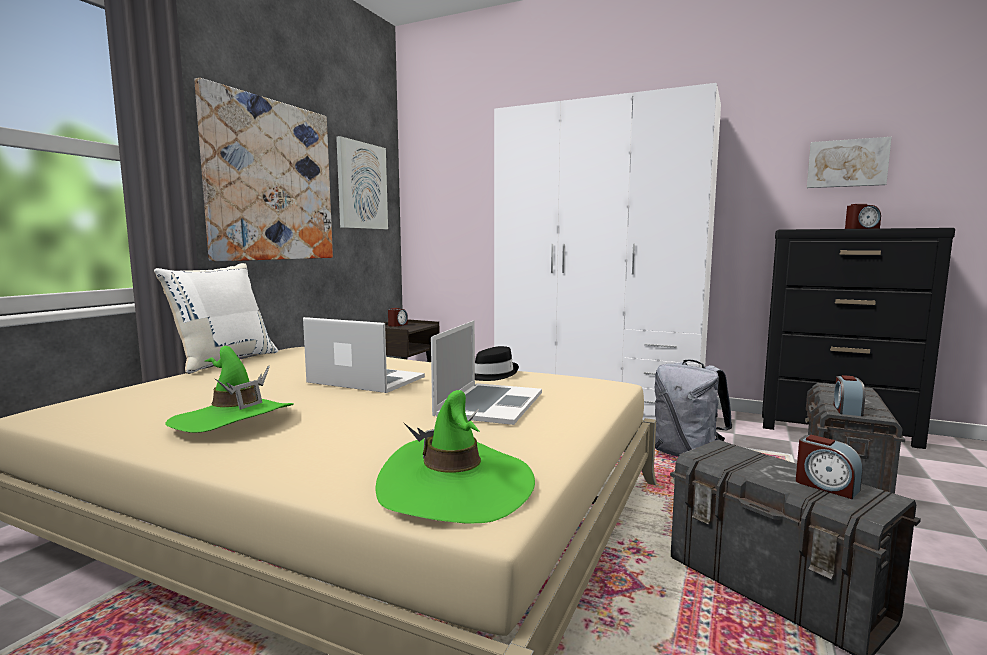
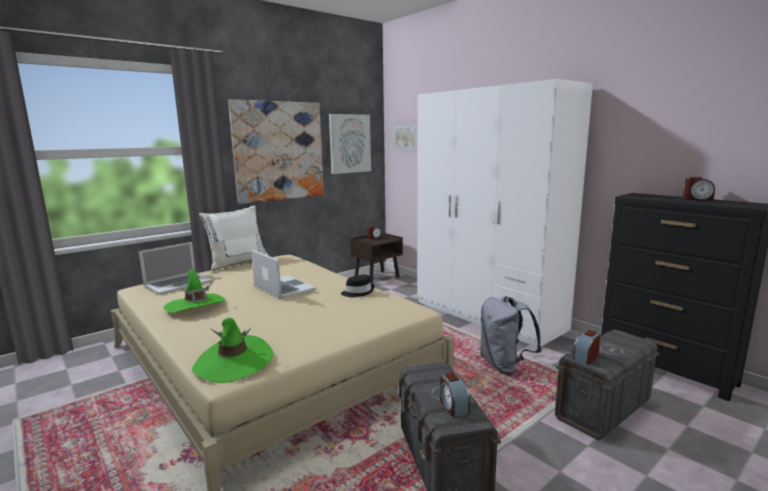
camera: 25 degrees right, 5 degrees up
laptop [431,320,542,425] -> laptop moved to [139,242,212,295]
picture [807,137,892,188] -> picture moved to [393,124,418,150]

